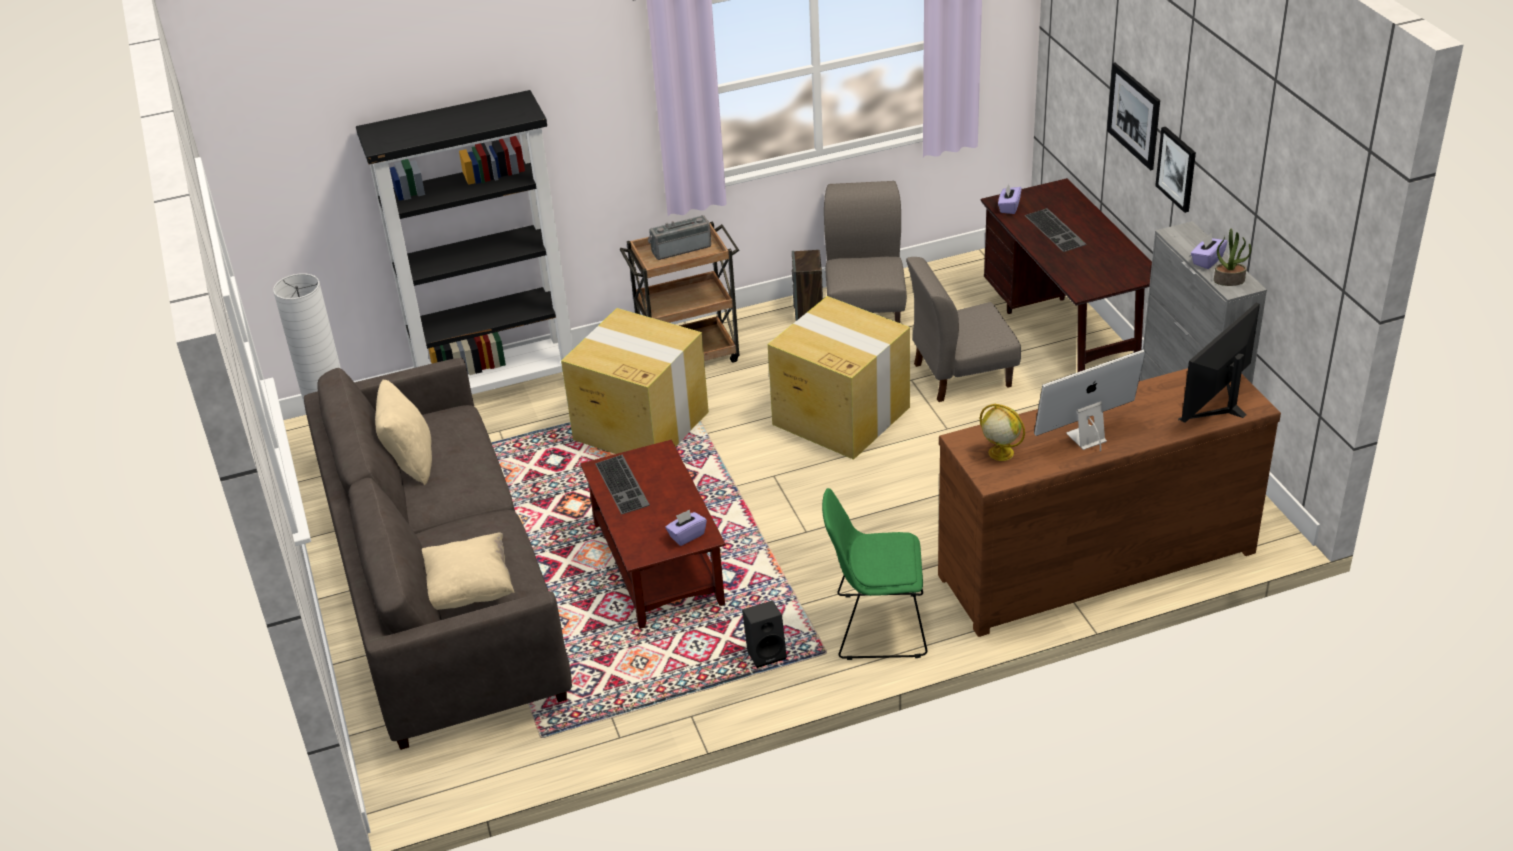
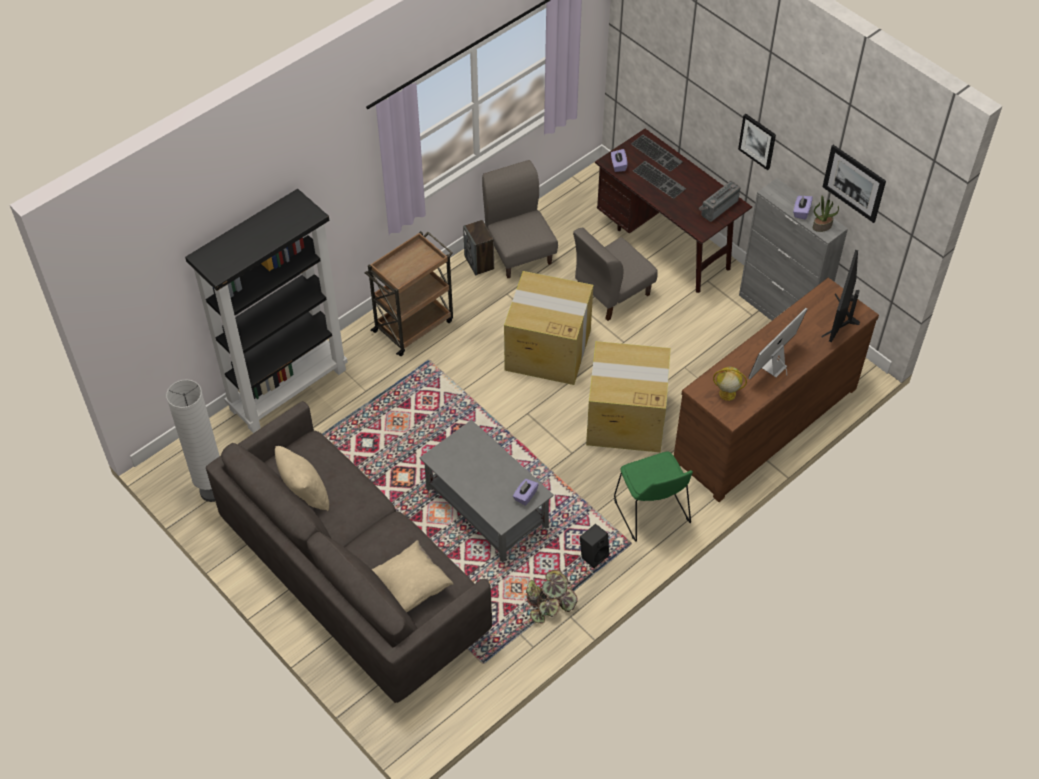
camera: 25 degrees left, 15 degrees up
cardboard box [561,308,709,454] -> cardboard box moved to [586,341,671,452]
brown coffee table [580,440,726,629] -> grey coffee table [420,420,554,562]
keyboard [595,455,650,514] -> keyboard moved to [631,135,683,172]
radio [648,215,711,260] -> radio moved to [699,181,740,222]
green chair [822,488,928,660] -> green chair turned 90 degrees counterclockwise [614,452,693,542]
picture [1107,63,1160,170] -> picture moved to [822,145,886,223]
none -> potted plant [526,570,578,623]

